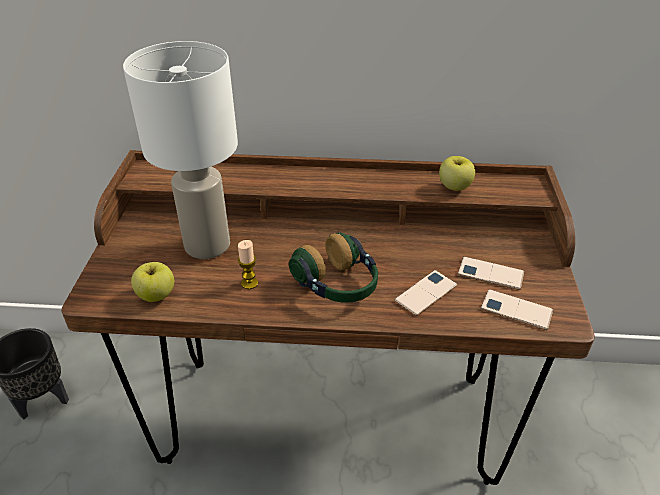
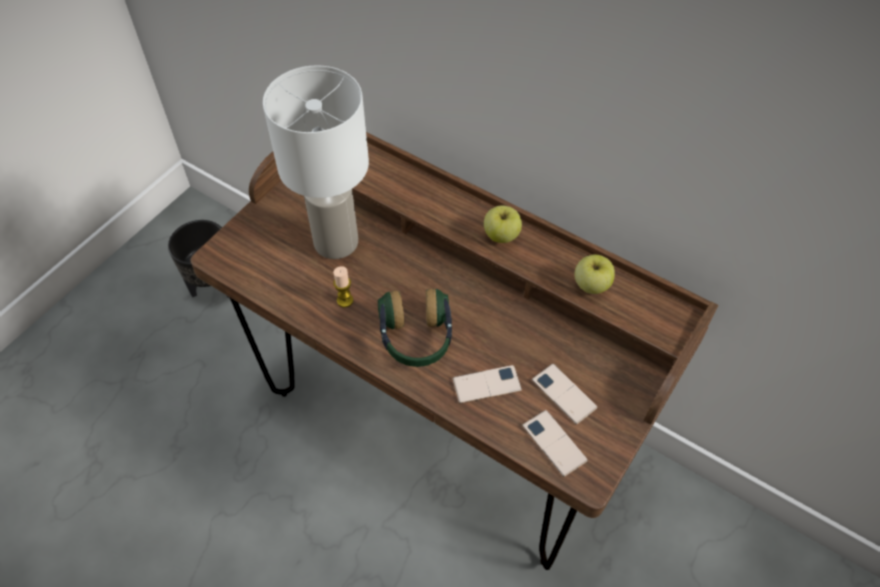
camera: 30 degrees right, 15 degrees up
apple [131,262,174,302] -> apple moved to [484,205,522,243]

